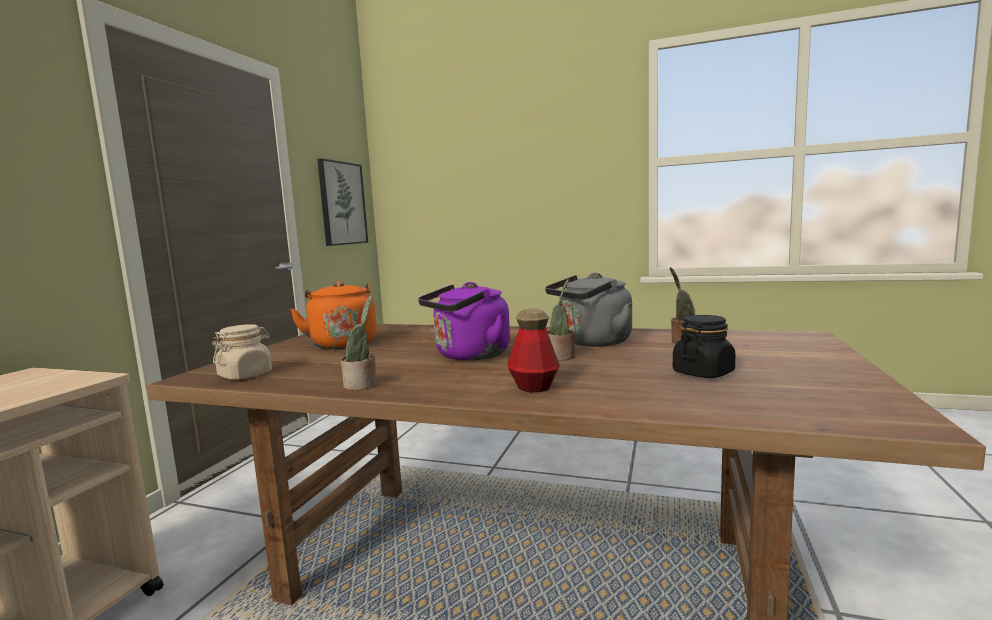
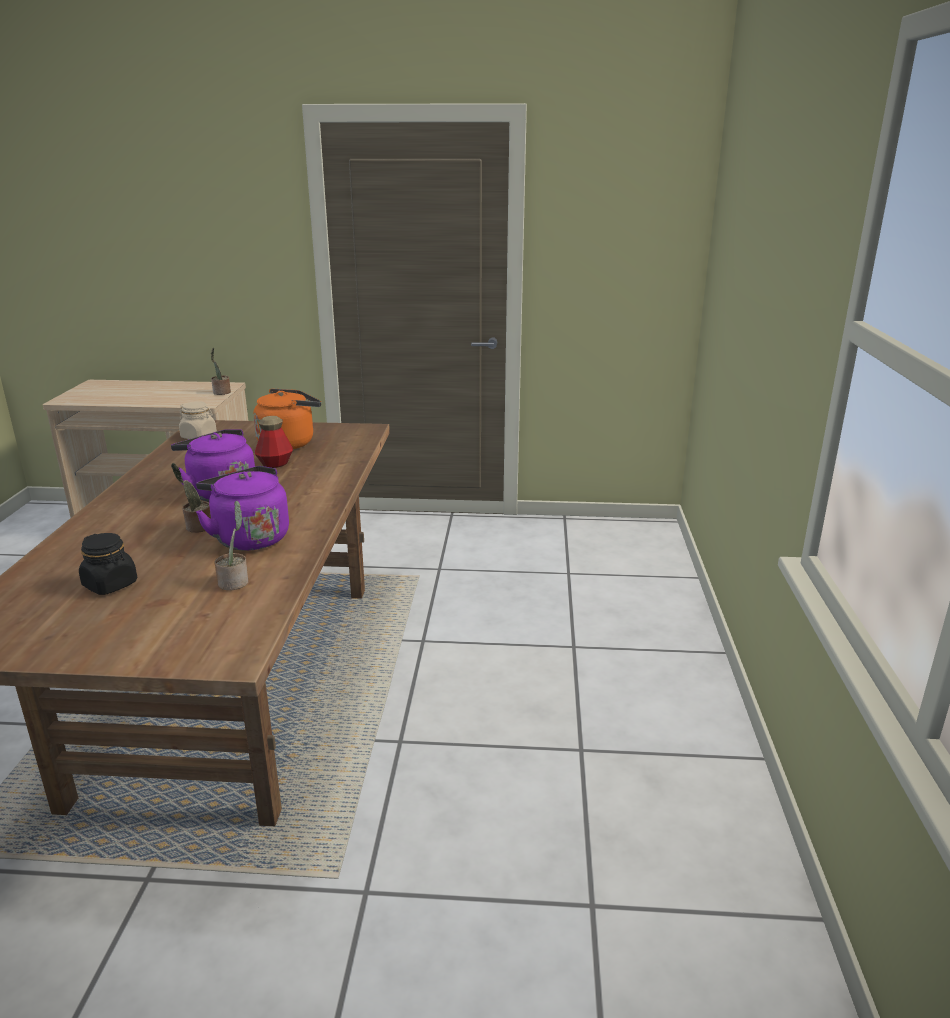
camera: 75 degrees right, 15 degrees up
picture [317,159,368,246] -> none
potted plant [341,295,377,390] -> potted plant moved to [211,347,231,395]
bottle [507,309,560,392] -> bottle moved to [255,416,293,468]
grey kettle [545,273,632,347] -> purple kettle [196,466,289,551]

